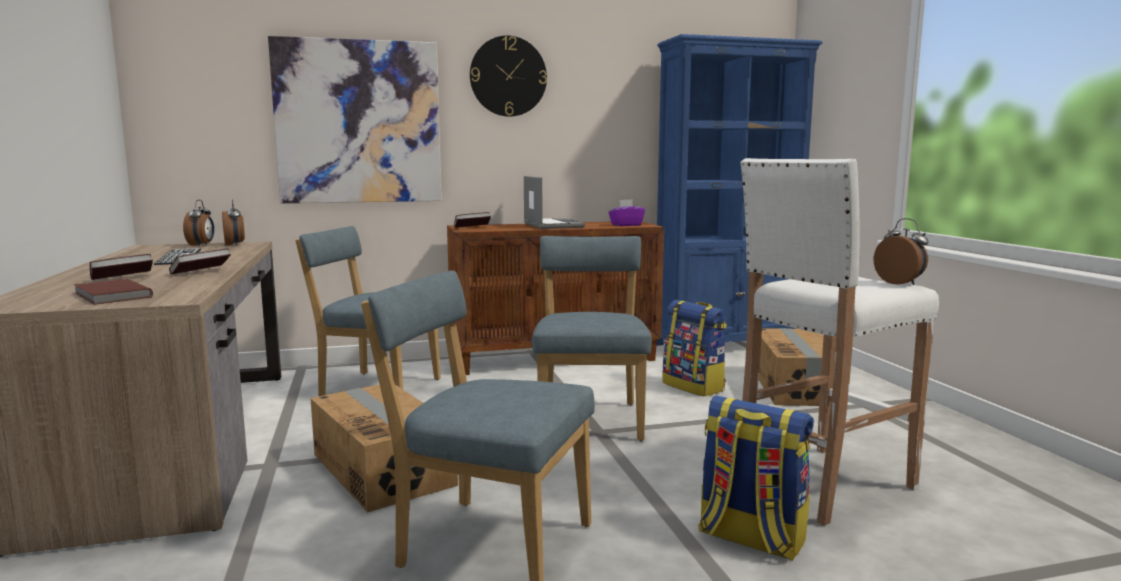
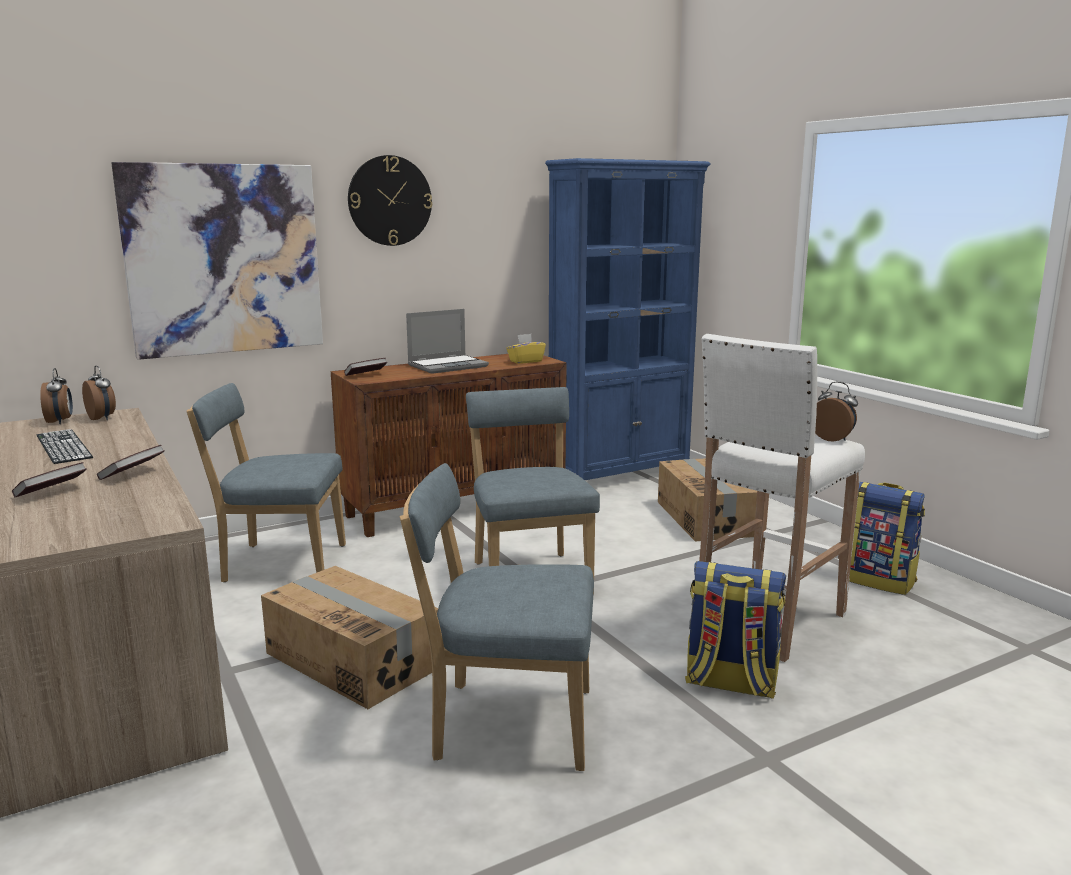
camera: 15 degrees left, 5 degrees up
brown book [74,279,153,305] -> none
laptop [524,176,585,229] -> laptop turned 90 degrees clockwise [406,309,489,374]
purple tissue box [608,199,645,226] -> yellow tissue box [506,334,546,364]
backpack [662,300,727,397] -> backpack moved to [849,482,925,595]

